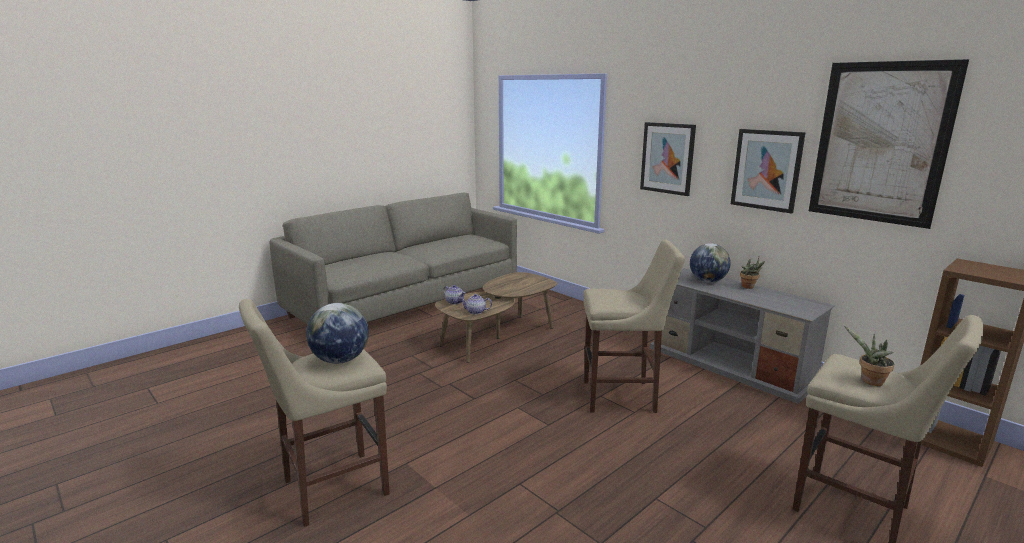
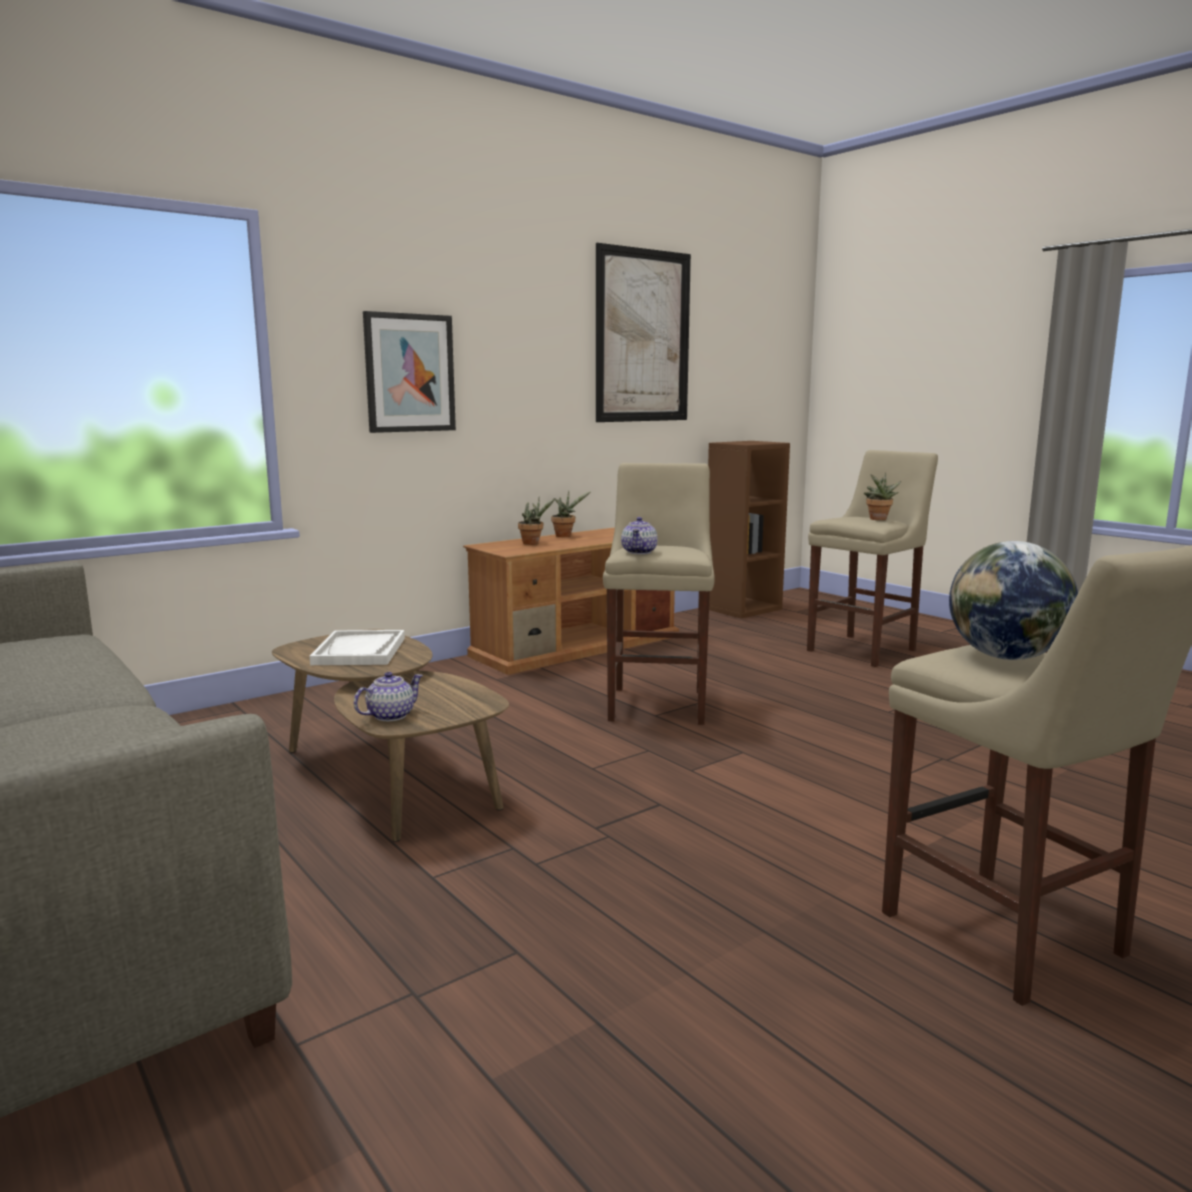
camera: 85 degrees left, 5 degrees down
teapot [460,294,492,315] -> teapot moved to [621,517,657,554]
grey tv stand [650,268,835,404] -> brown tv stand [463,528,679,675]
globe [690,243,731,283] -> potted plant [518,497,555,545]
picture [731,129,806,214] -> none
none -> white tray [310,630,405,665]

